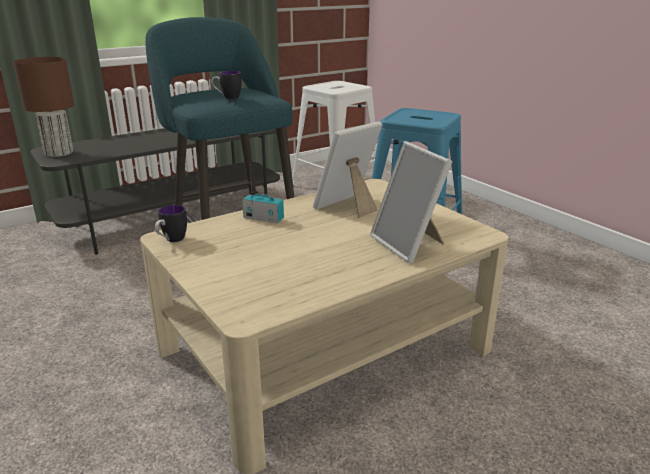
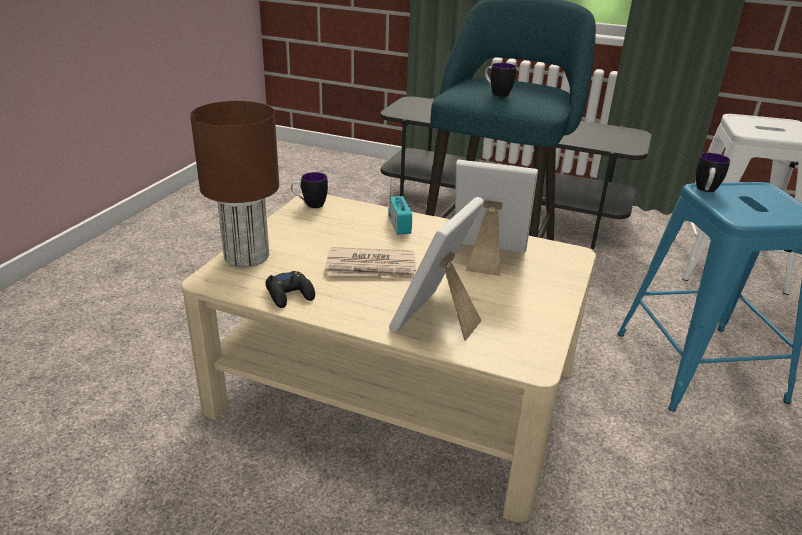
camera: 55 degrees right, 5 degrees up
brown table lamp [13,57,74,157] -> brown table lamp moved to [190,101,279,267]
none -> black game controller [265,271,315,308]
none -> newspaper [325,247,416,279]
none -> mug [696,153,730,192]

